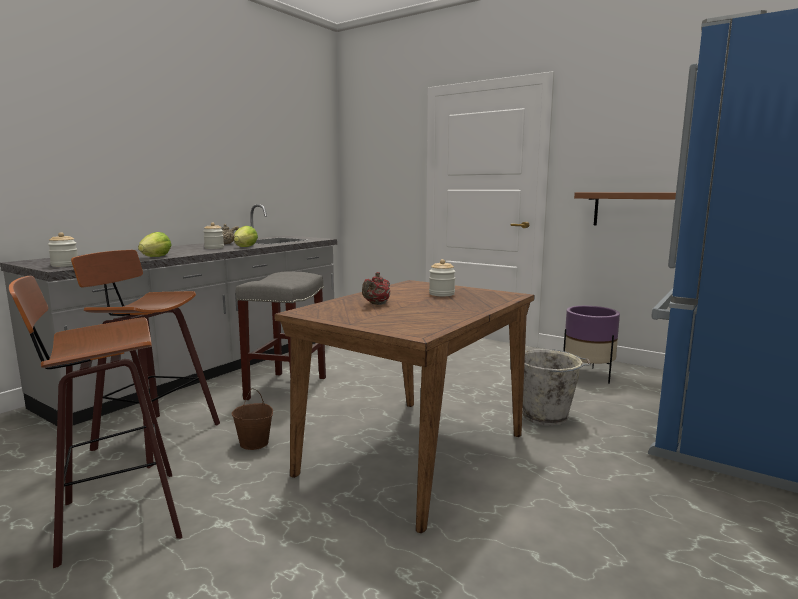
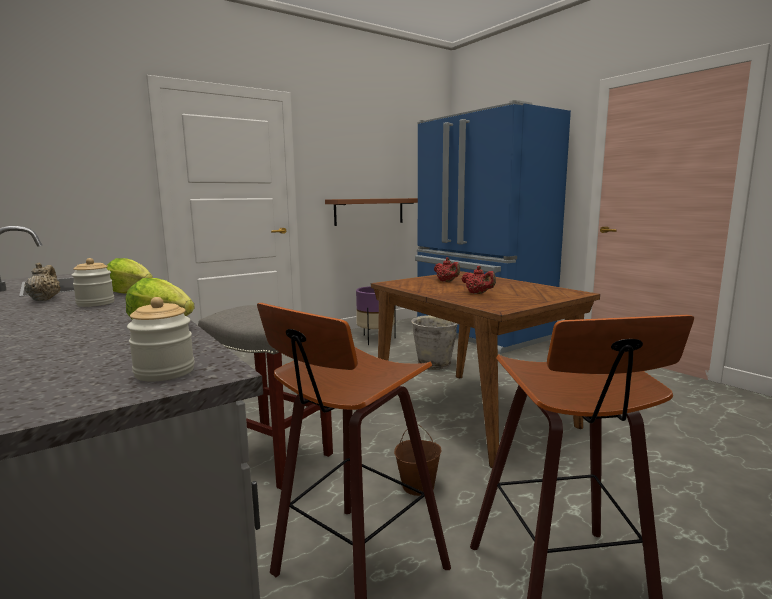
camera: 70 degrees left, 0 degrees up
jar [429,259,456,296] -> red teapot [434,257,460,282]

